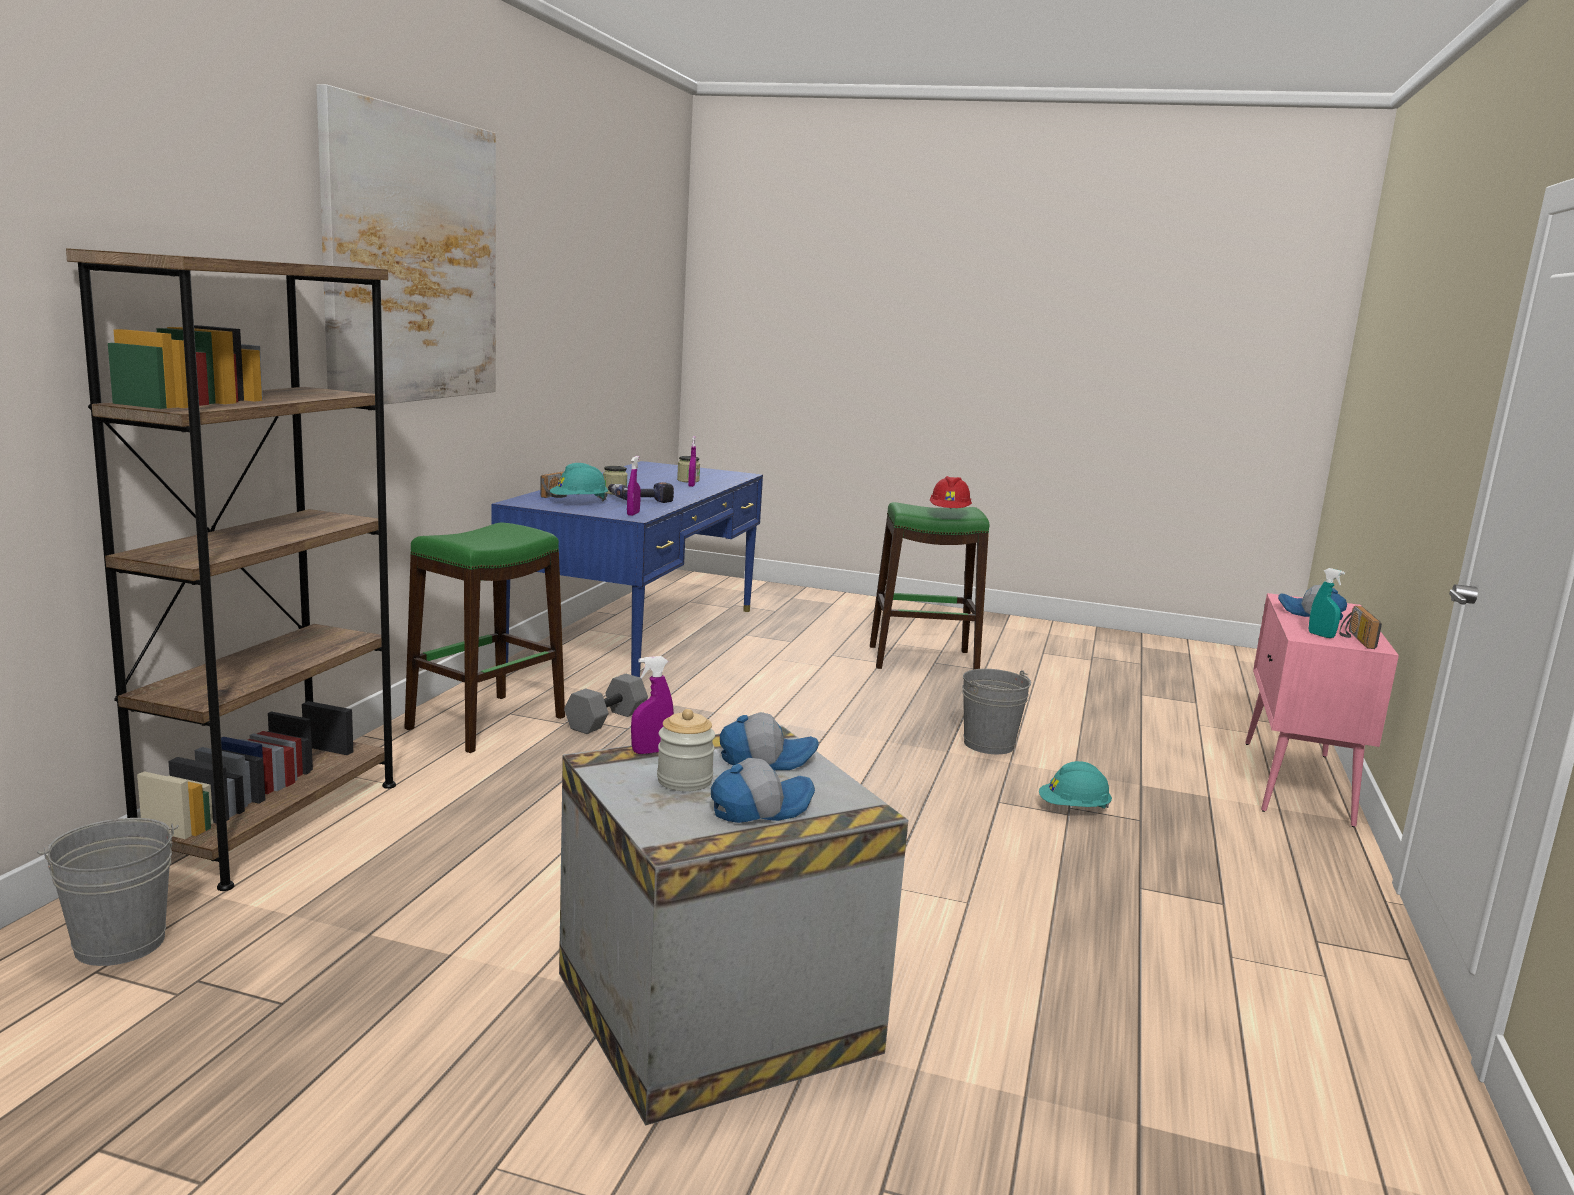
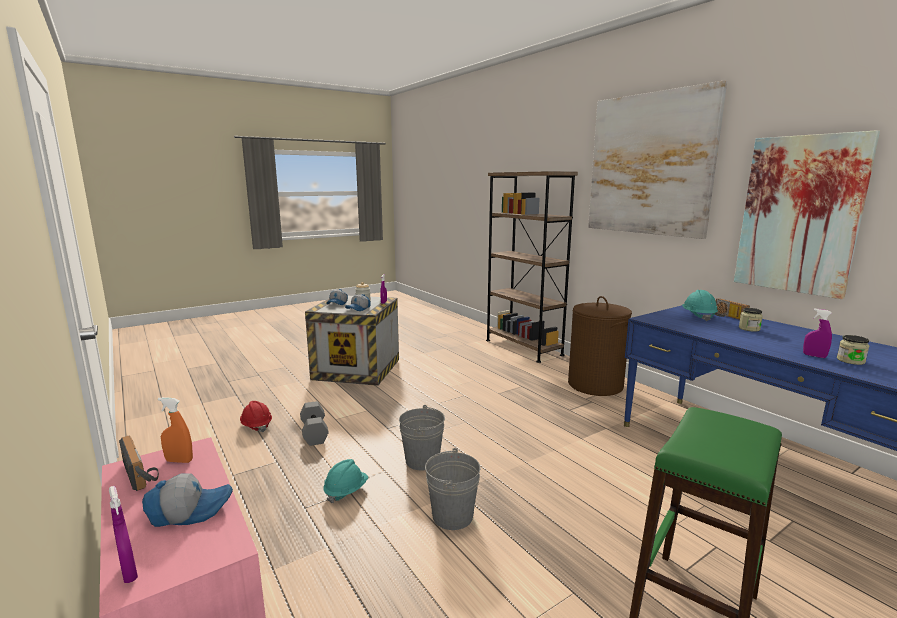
camera: 130 degrees right, 0 degrees up
grey bucket [37,818,179,966] -> grey bucket moved to [399,405,445,470]
green stool [405,523,565,753] -> brown laundry basket [568,296,632,396]
grey dumbbell [564,674,648,734] -> grey dumbbell moved to [300,401,329,446]
power drill [608,482,674,503] -> none
purple spray bottle [627,456,641,516] -> purple spray bottle moved to [109,486,138,583]
red hard hat [930,476,972,509] -> red hard hat moved to [240,401,272,432]
turquoise spray bottle [1309,568,1345,638] -> orange spray bottle [158,397,193,463]
none -> picture [734,130,880,299]

